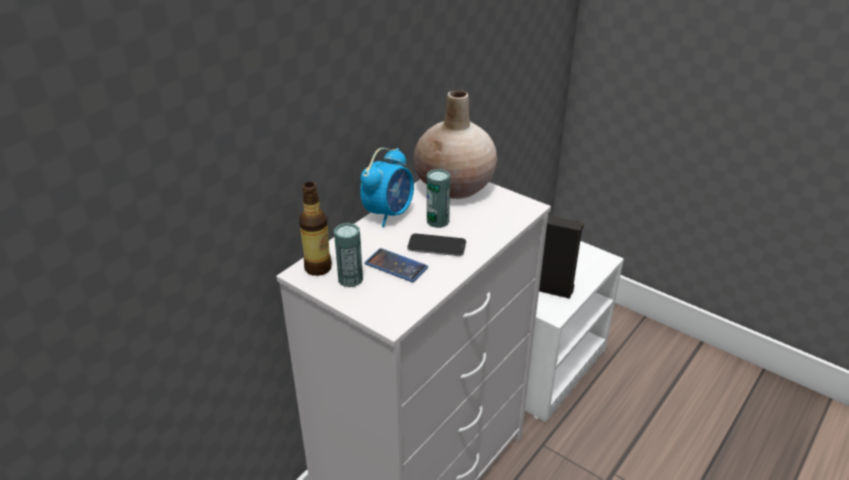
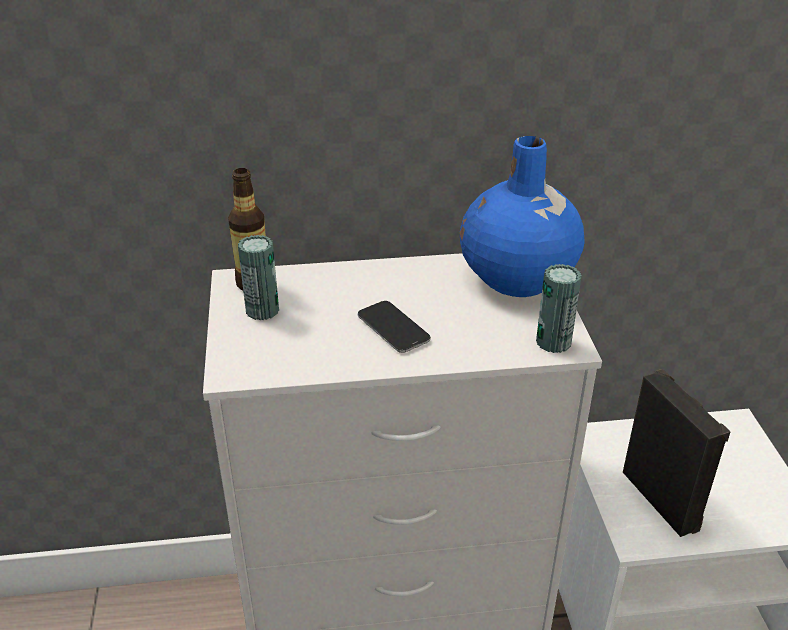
camera: 45 degrees right, 0 degrees up
alarm clock [360,148,414,227] -> none
phone [365,248,428,282] -> none
beige vase [414,90,497,199] -> blue vase [460,136,585,297]
can [427,169,450,228] -> can moved to [536,264,582,353]

